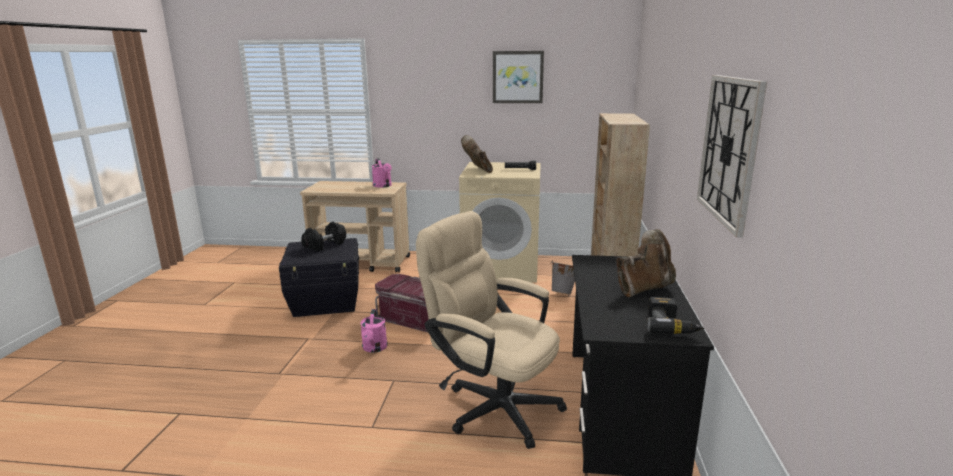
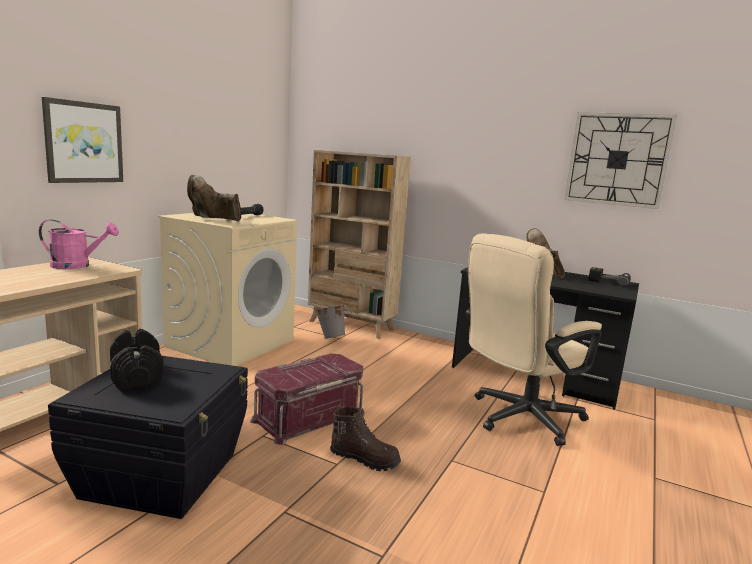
camera: 70 degrees left, 5 degrees down
pink watering can [360,309,388,353] -> brown boot [330,407,401,471]
picture [493,51,544,103] -> picture moved to [42,97,123,183]

